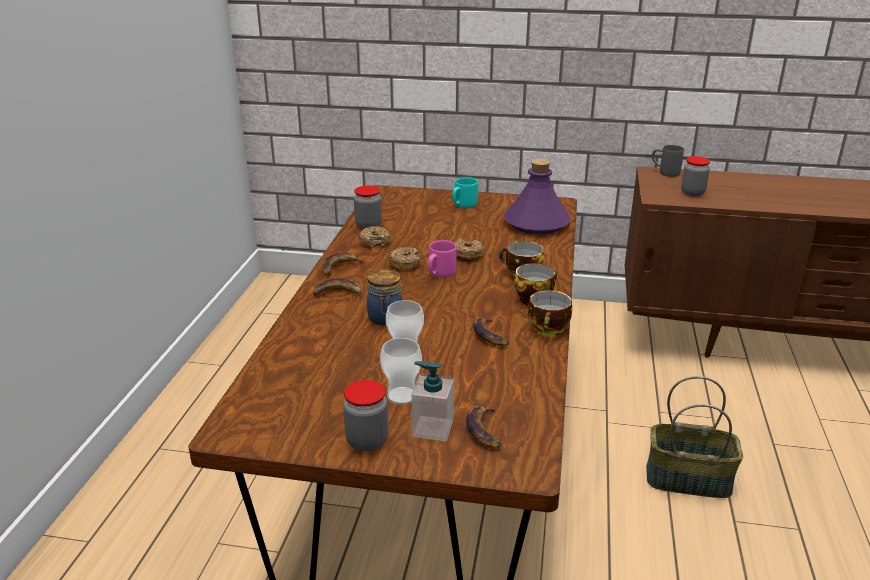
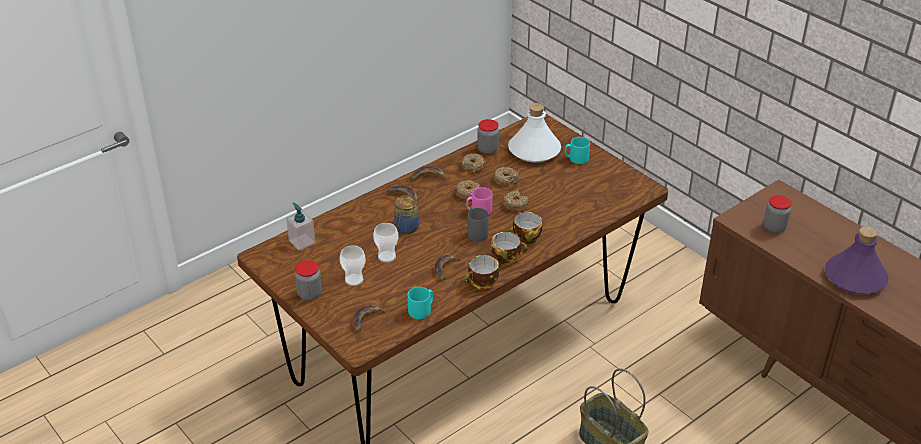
camera: 40 degrees right, 10 degrees up
soap dispenser [411,361,454,441] -> soap dispenser moved to [286,203,316,250]
purple bottle [504,159,571,234] -> purple bottle moved to [825,227,889,294]
grey mug [652,145,684,177] -> grey mug moved to [468,207,489,242]
none -> turquoise mug [407,287,434,319]
none -> donut [493,167,519,187]
none -> white bottle [508,103,561,163]

